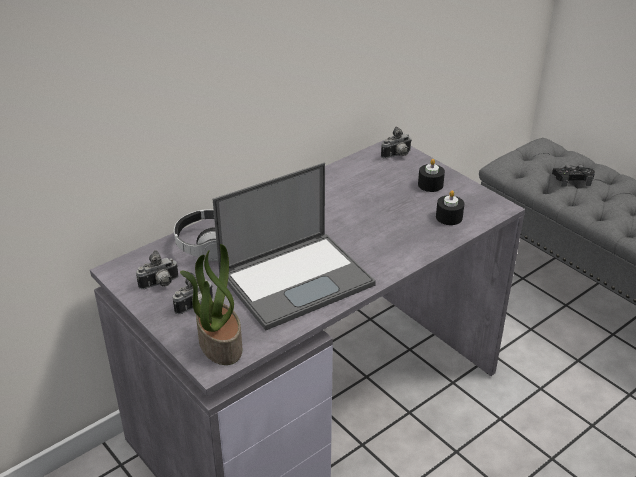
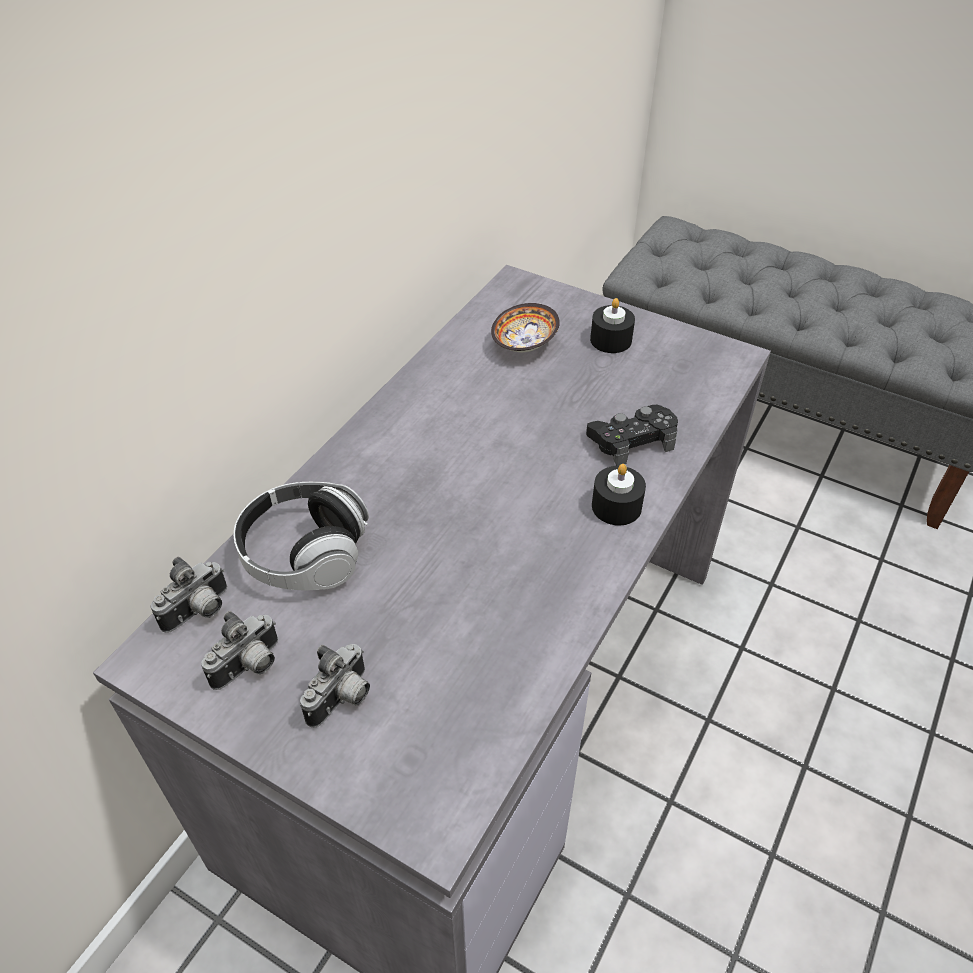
camera: 20 degrees left, 10 degrees up
potted plant [180,244,242,365] -> none
laptop [213,163,376,330] -> none
camera [381,126,412,159] -> camera moved to [151,557,227,633]
black candle [436,190,464,225] -> black candle moved to [592,464,646,526]
black game controller [552,165,595,186] -> black game controller moved to [586,405,678,466]
none -> bowl [491,303,560,352]

